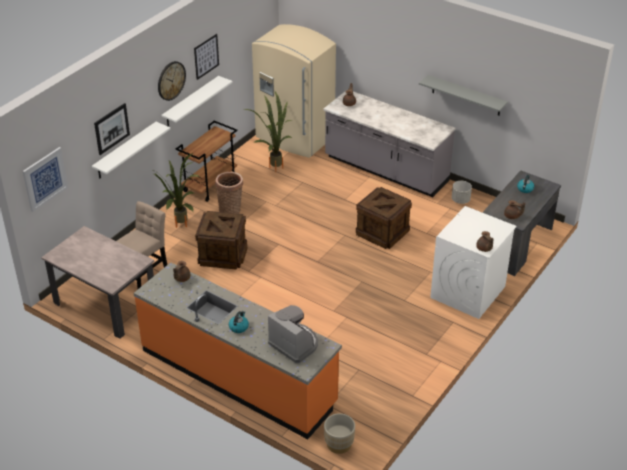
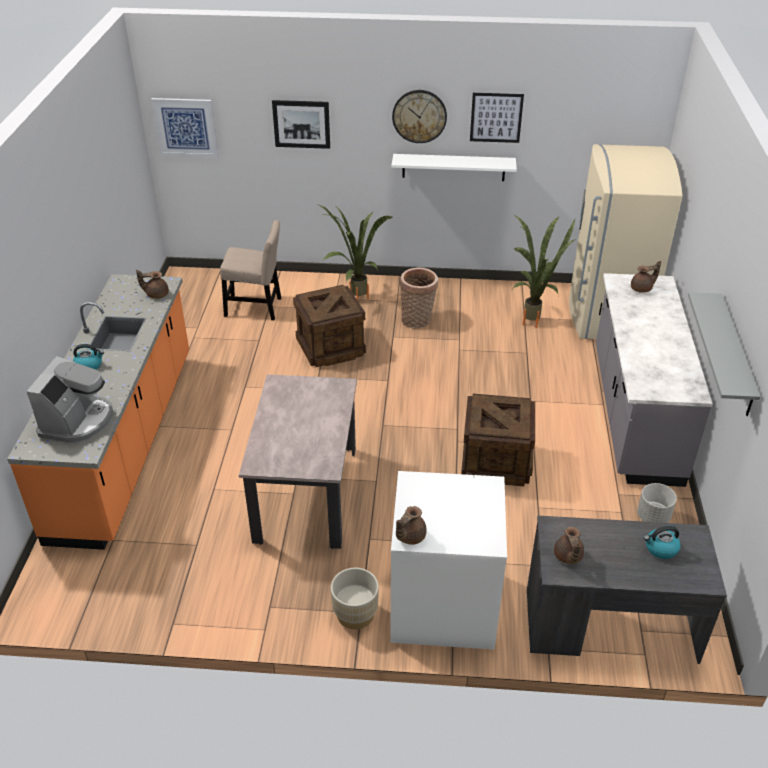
camera: 60 degrees right, 0 degrees up
beige dining table [41,226,155,339] -> beige dining table moved to [239,374,357,549]
white shelf [92,122,170,178] -> none
brown cart [176,121,237,202] -> none
beige planter [324,413,355,454] -> beige planter moved to [331,568,379,629]

